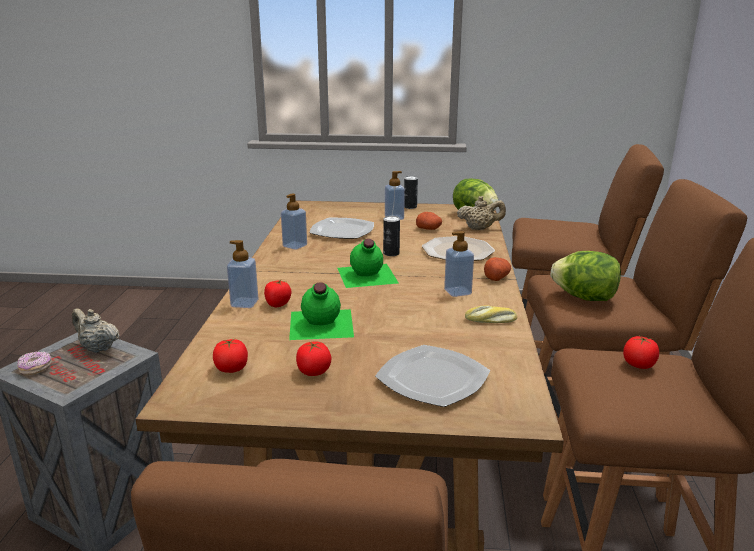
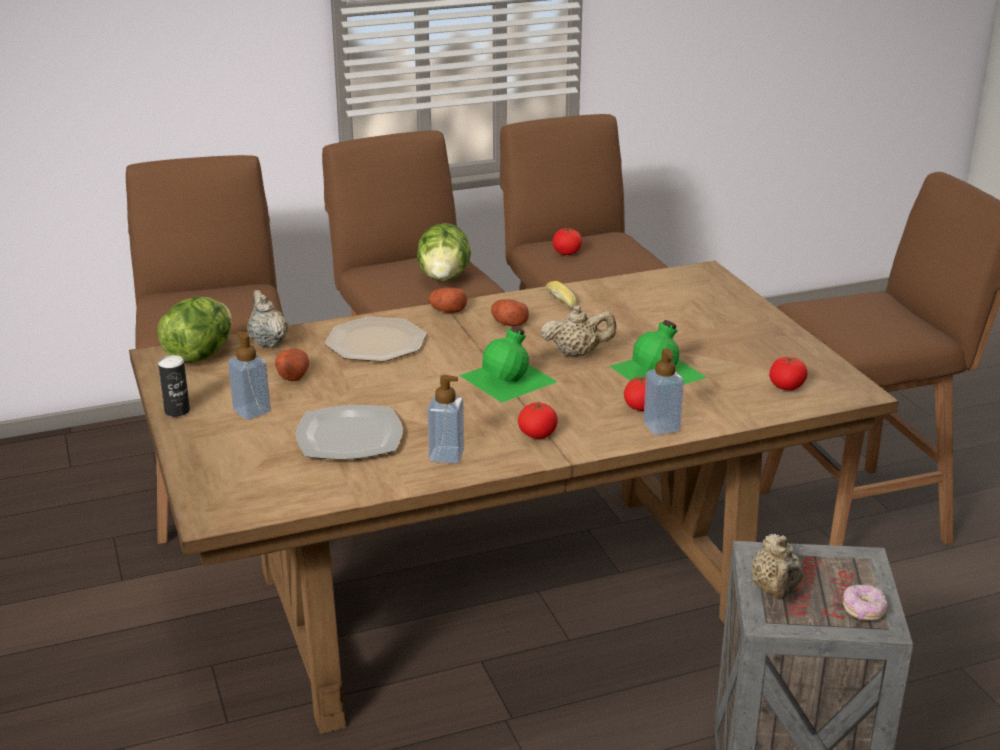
camera: 115 degrees left, 5 degrees up
tomato [296,341,331,376] -> tomato moved to [518,401,558,439]
plate [375,345,490,407] -> none
can [383,216,400,256] -> none
soap dispenser [444,231,474,297] -> potato [491,299,529,326]
none -> beige teapot [541,305,616,357]

